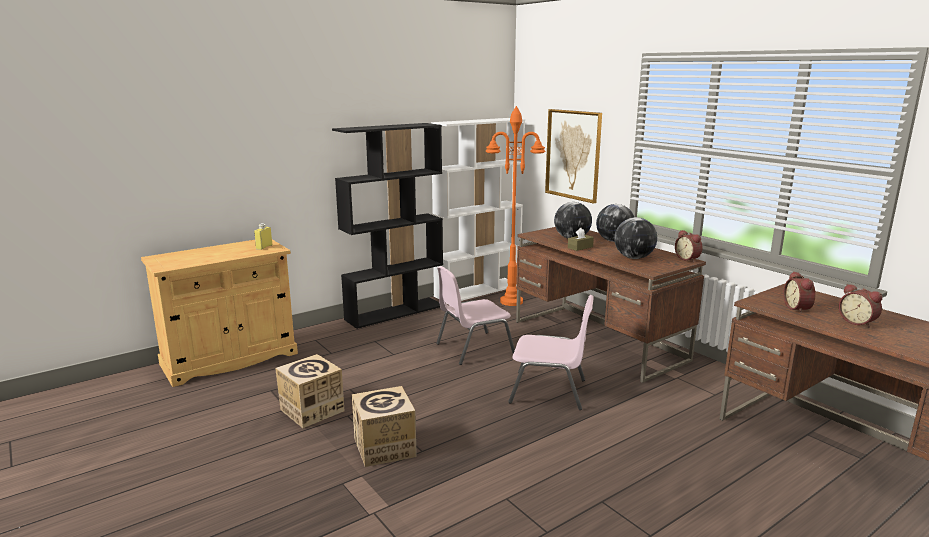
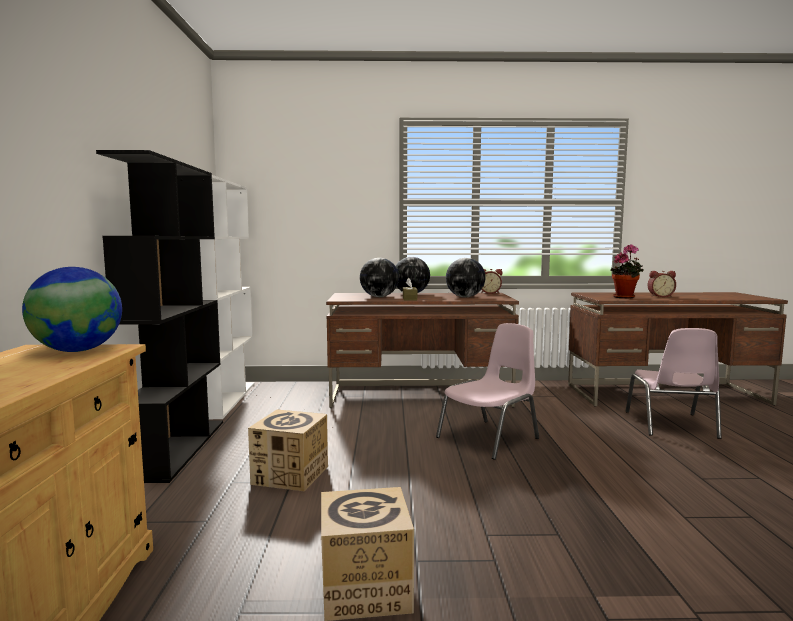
camera: 55 degrees left, 10 degrees down
yellow bottle [254,223,272,250] -> globe [22,267,122,352]
cardboard box [352,386,417,467] -> cardboard box moved to [248,410,328,491]
pink chair [436,266,515,365] -> pink chair moved to [626,328,722,439]
orange floor lamp [485,106,545,306] -> none
picture [545,109,602,204] -> none
alarm clock [783,271,815,313] -> potted plant [610,244,644,298]

